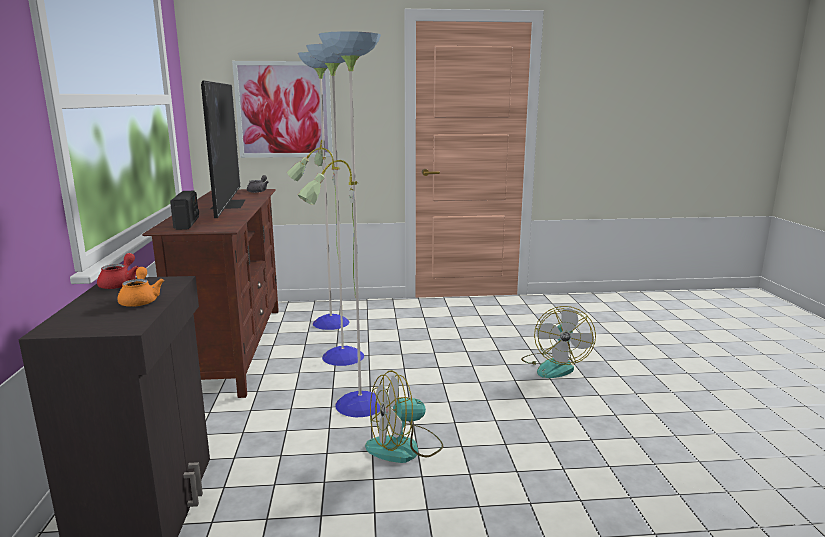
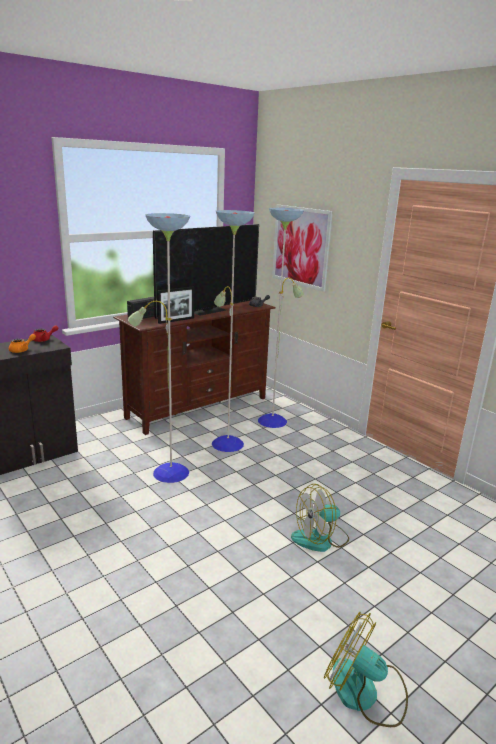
camera: 55 degrees right, 5 degrees up
fan [365,370,443,463] -> fan moved to [324,612,408,727]
none -> picture frame [157,286,194,324]

